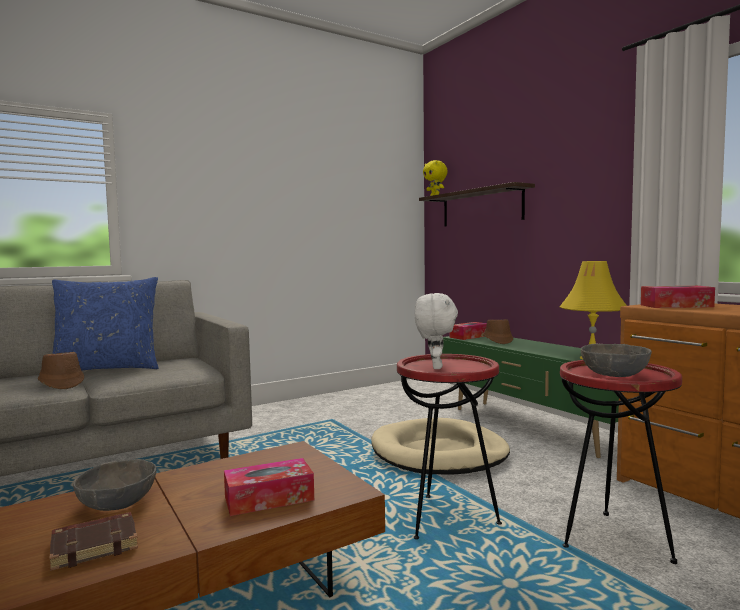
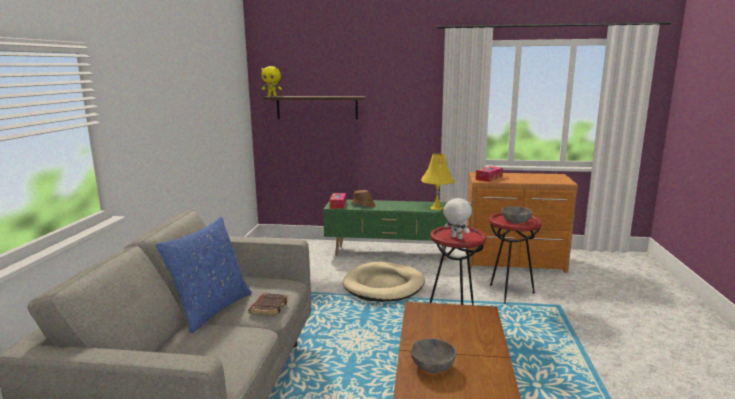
camera: 50 degrees left, 10 degrees up
brown hat [38,352,84,389] -> none
brown book [50,512,138,571] -> brown book moved to [248,293,288,316]
tissue box [224,458,314,516] -> none

